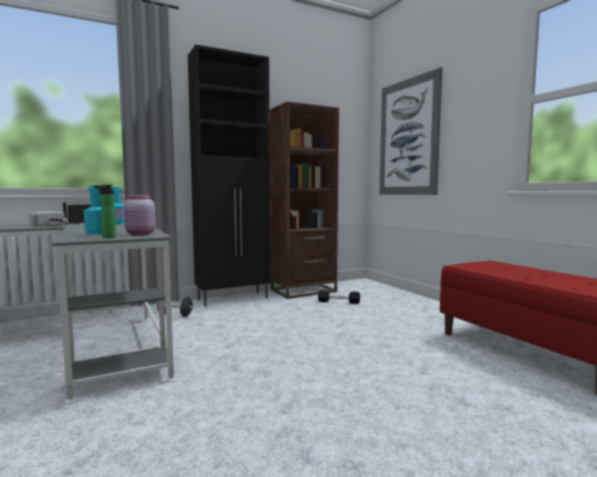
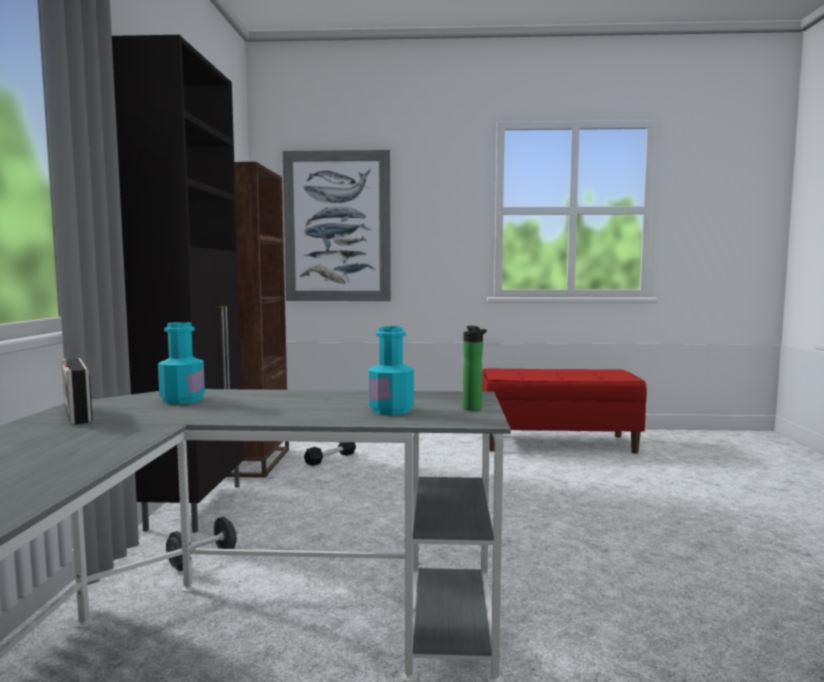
camera: 60 degrees left, 0 degrees up
hammer [29,211,68,227] -> none
pink jar [124,195,156,235] -> none

